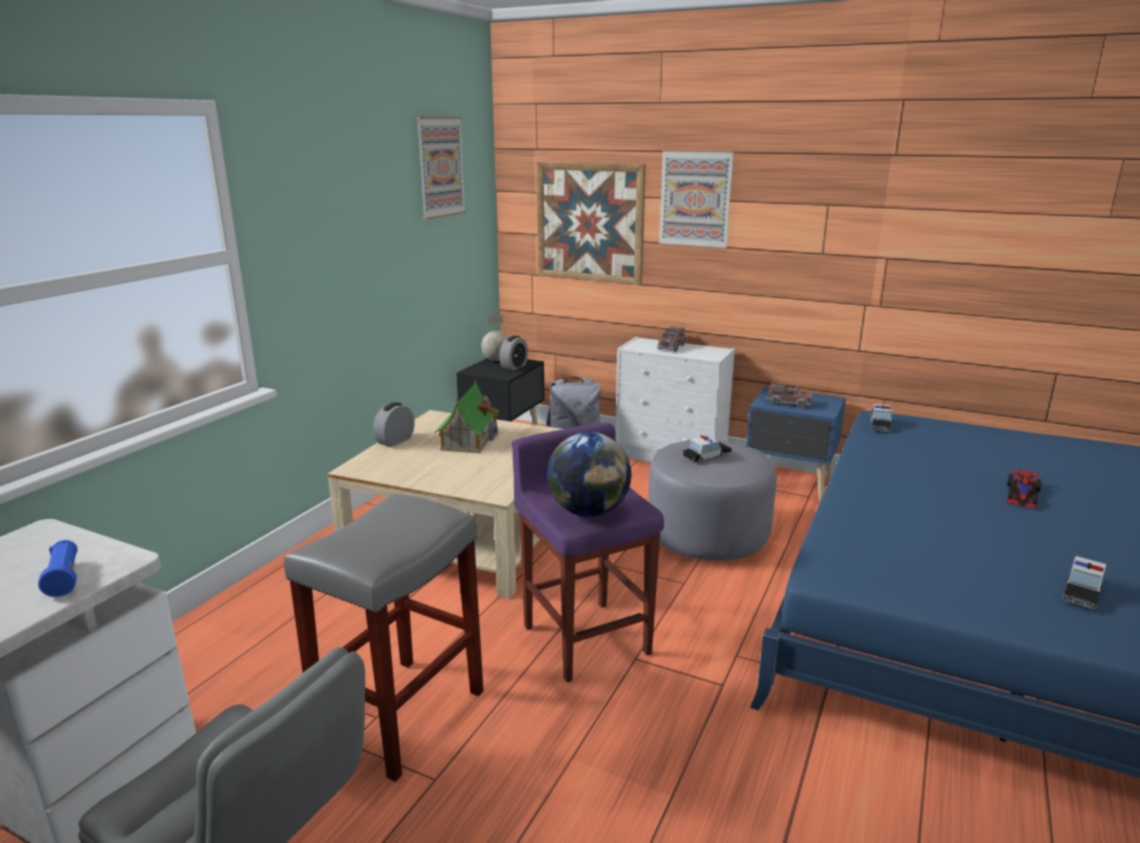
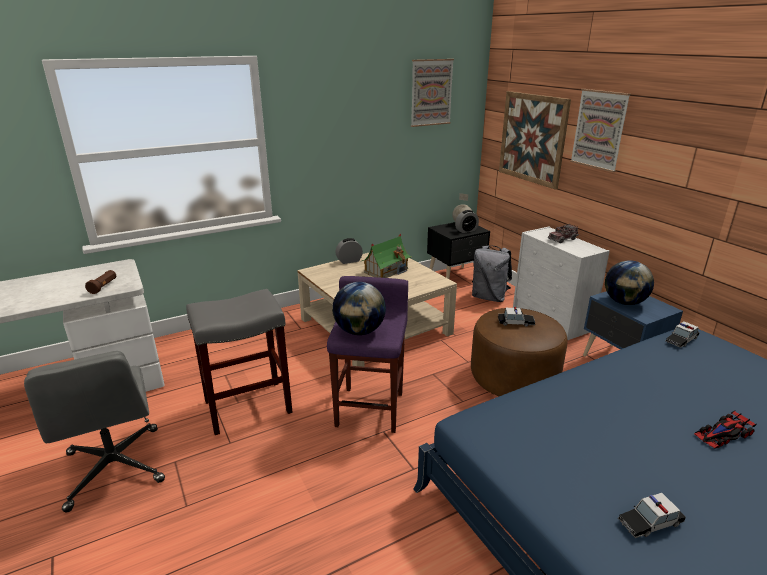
camera: 35 degrees right, 5 degrees up
blue flashlight [38,540,78,597] -> brown flashlight [85,270,116,294]
grey ottoman [648,440,777,561] -> brown ottoman [471,308,568,396]
toy truck [766,382,812,408] -> globe [605,260,654,305]

